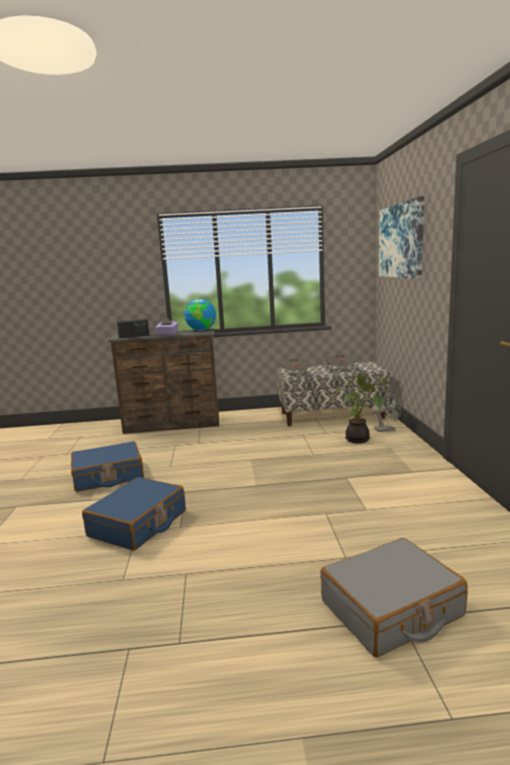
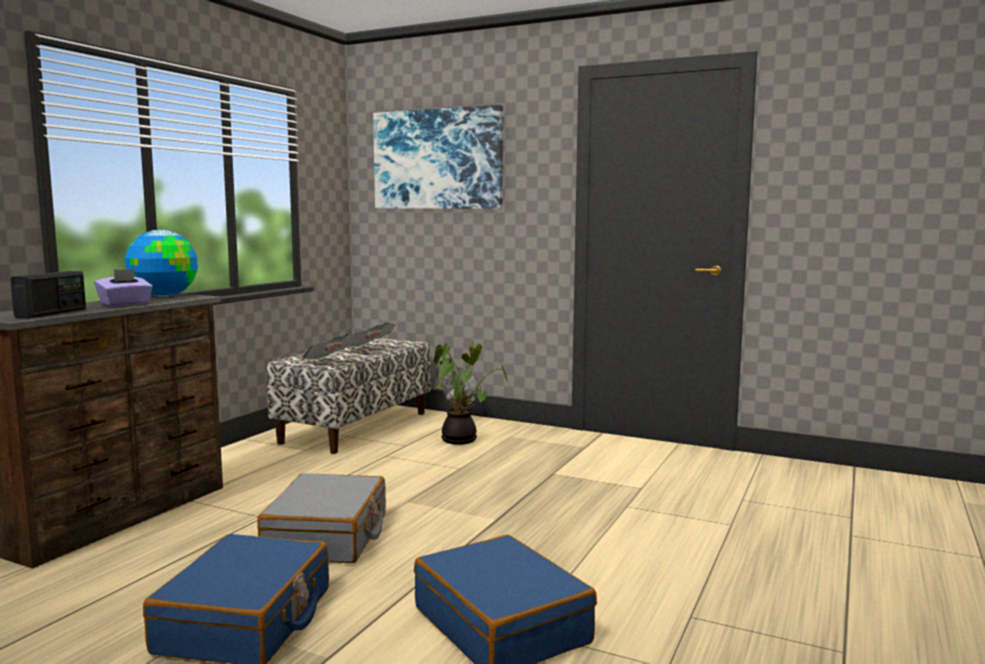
camera: 60 degrees left, 5 degrees down
grey suitcase [320,538,468,657] -> grey suitcase moved to [257,473,386,563]

